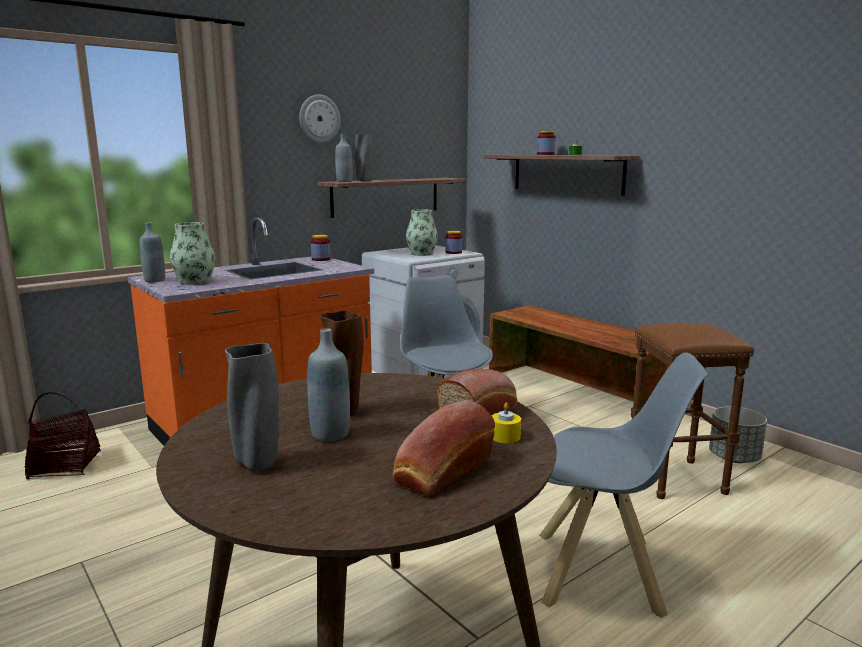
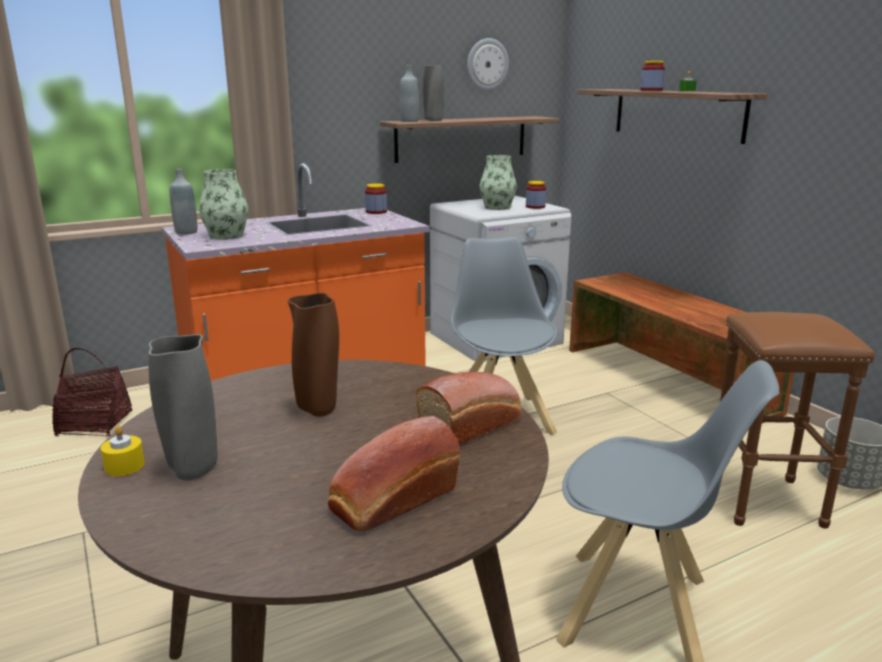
camera: 10 degrees right, 5 degrees up
wall clock [299,94,340,143] -> wall clock moved to [467,38,509,91]
grey bottle [307,328,350,441] -> none
yellow candle [492,403,521,443] -> yellow candle moved to [101,426,145,476]

